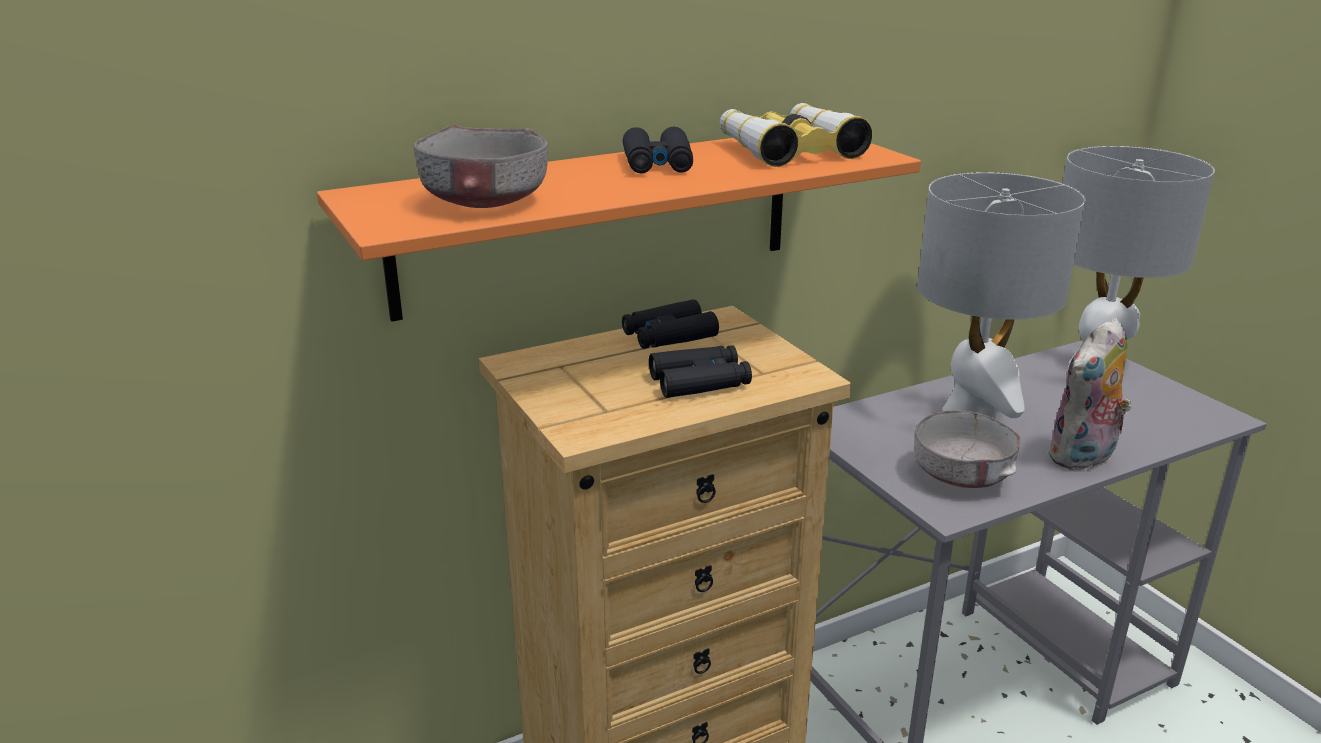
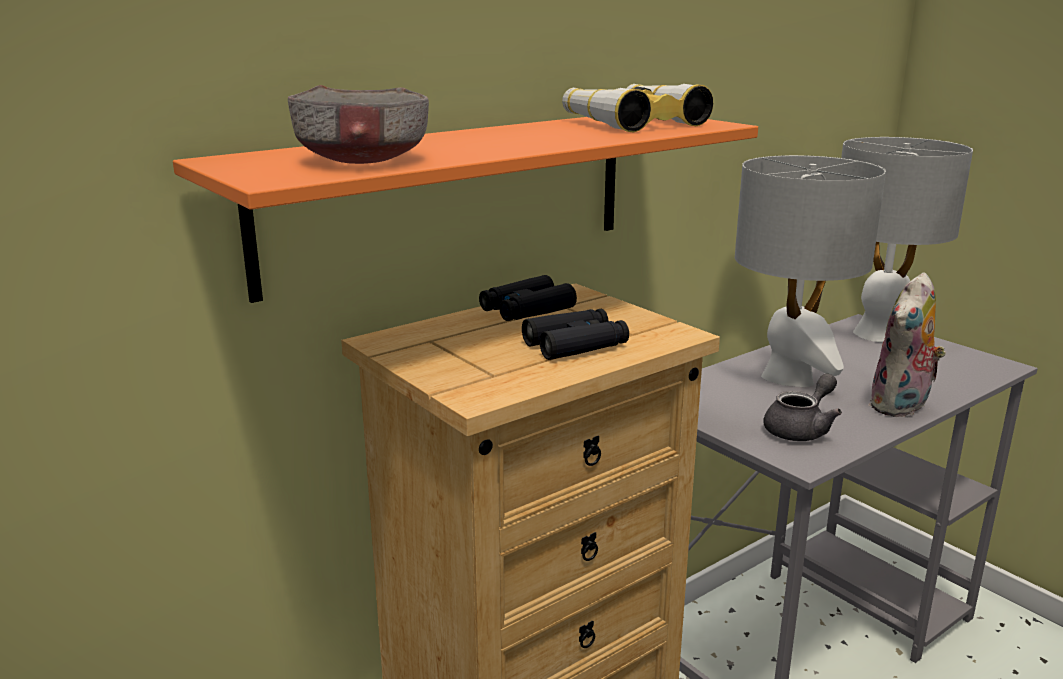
camera: 10 degrees left, 5 degrees down
black binoculars [623,127,693,173] -> none
grey bowl [914,410,1020,488] -> grey teapot [763,374,842,441]

